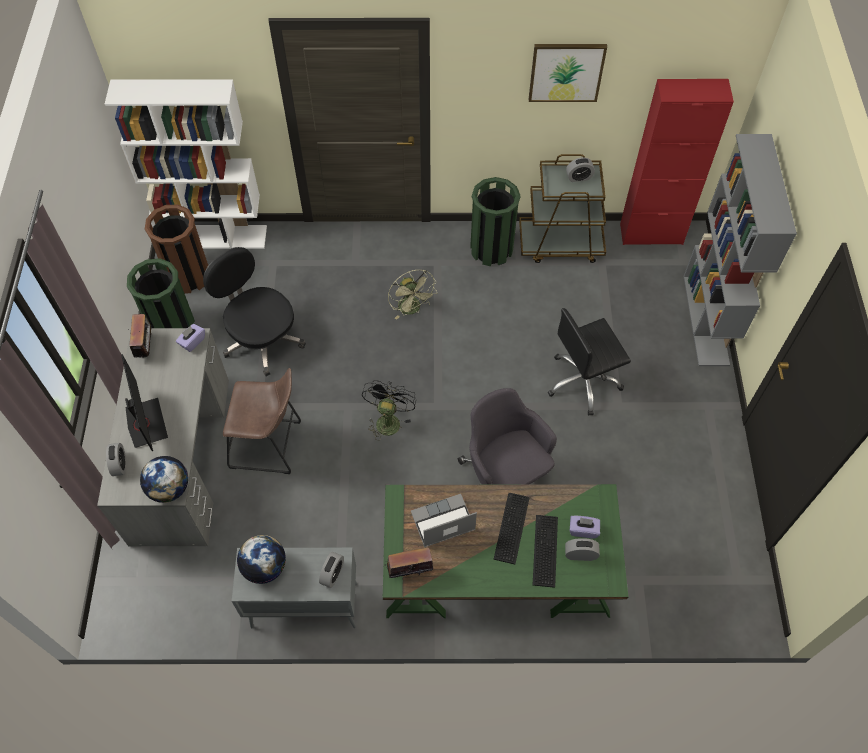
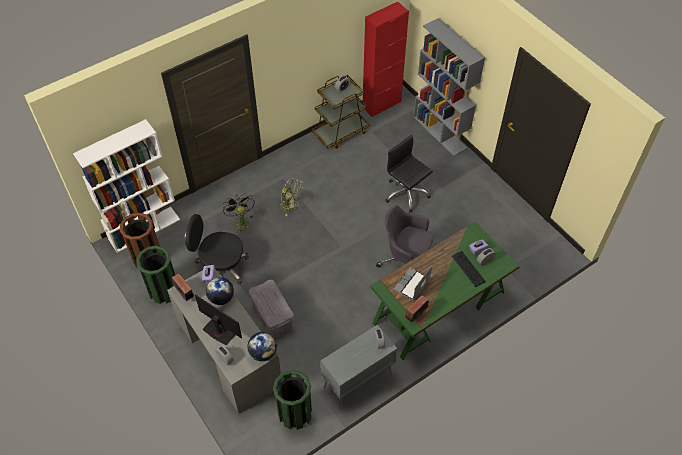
camera: 35 degrees left, 5 degrees down
brown stool [223,368,301,474] -> grey storage box [249,280,294,337]
globe [237,535,286,584] -> globe moved to [206,277,234,305]
black fan [362,380,416,441] -> black fan moved to [222,193,255,234]
green trash can [470,177,520,266] -> green trash can moved to [273,370,312,430]
keyboard [494,493,530,564] -> none
picture [529,44,607,102] -> none
black office chair [548,308,631,416] -> black office chair turned 105 degrees clockwise [385,135,433,212]

